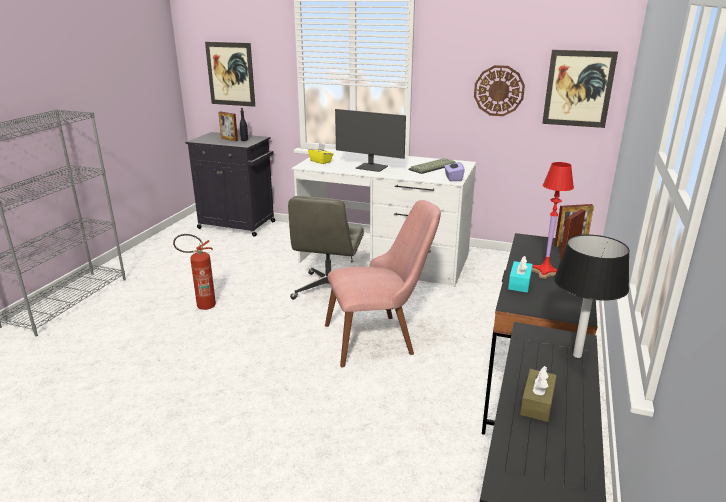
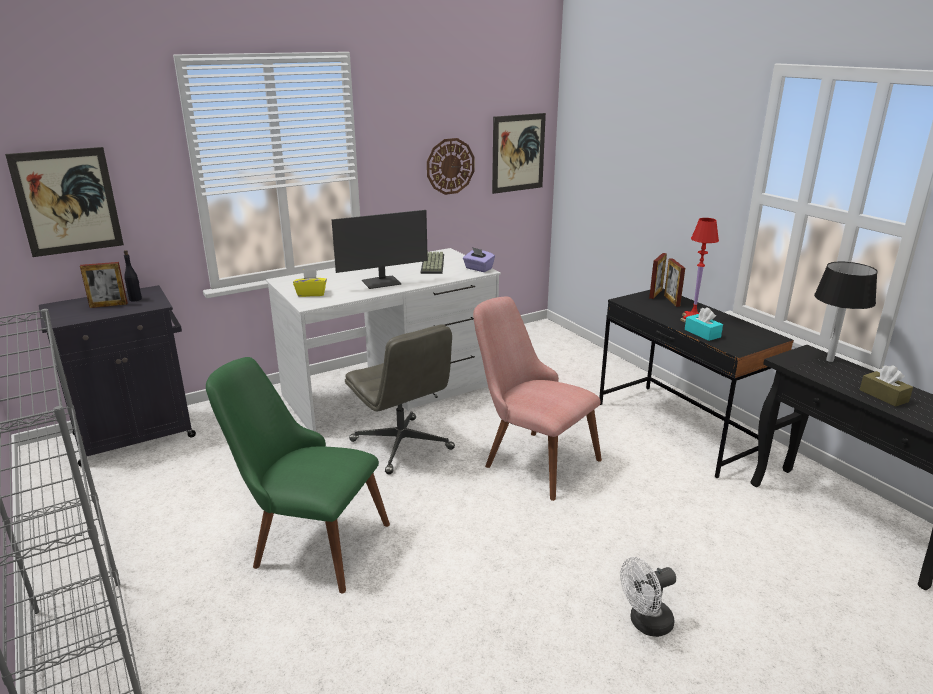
camera: 50 degrees left, 0 degrees up
fire extinguisher [173,234,216,310] -> green chair [206,357,390,593]
pink chair [325,200,441,367] -> pink chair turned 75 degrees counterclockwise [473,296,602,501]
none -> white fan [620,557,676,637]

